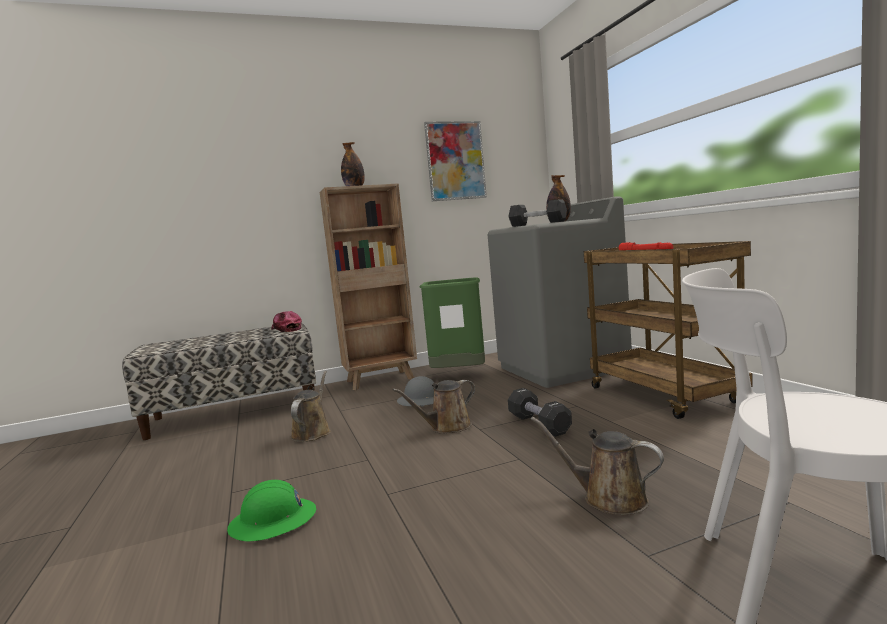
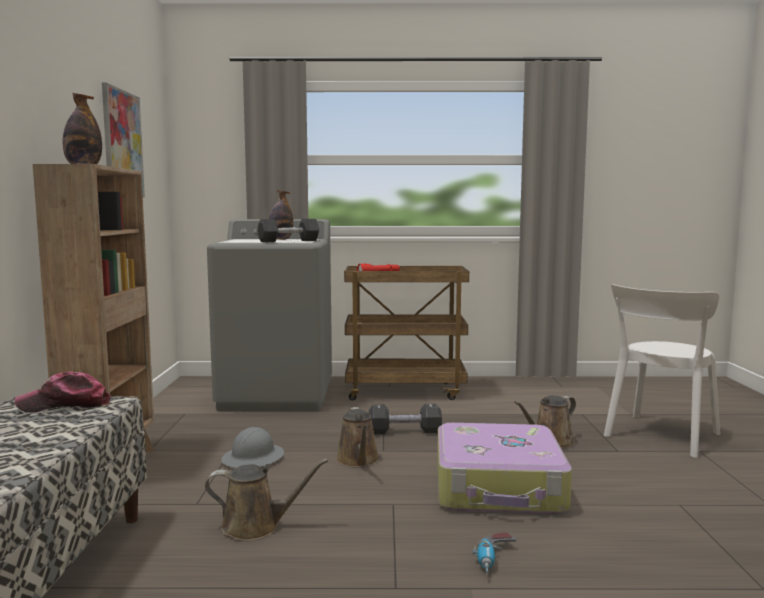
camera: 70 degrees left, 0 degrees up
green hard hat [227,480,316,542] -> power drill [473,532,516,574]
brown watering can [290,371,331,442] -> brown watering can turned 150 degrees clockwise [205,459,329,541]
green trash can [419,277,485,368] -> none
none -> suitcase [437,423,572,514]

